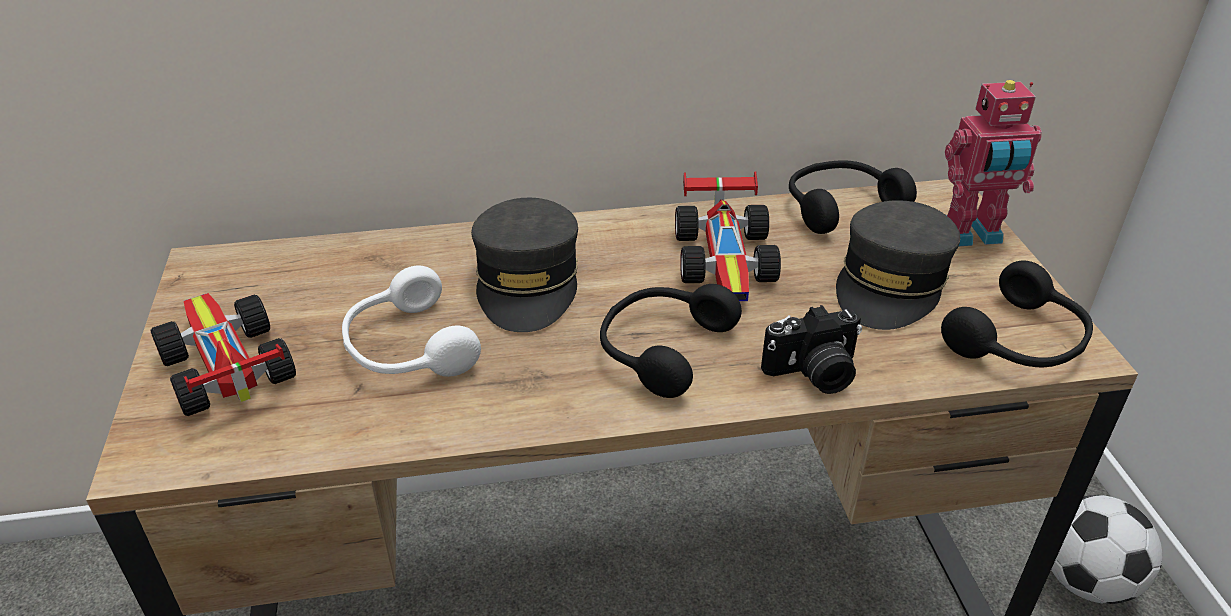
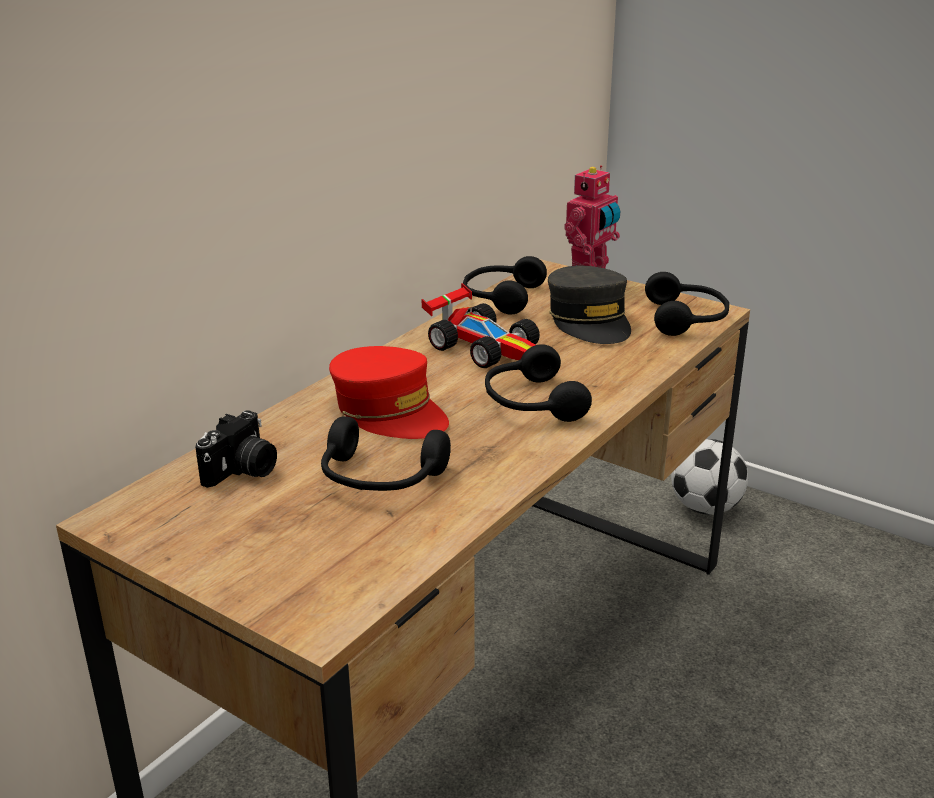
camera: 45 degrees left, 10 degrees down
toy car [151,293,296,416] -> none
white headphones [342,266,481,377] -> black headphones [321,416,451,491]
grey cap [471,198,578,332] -> red cap [329,346,449,439]
camera [761,305,862,394] -> camera moved to [195,410,277,488]

